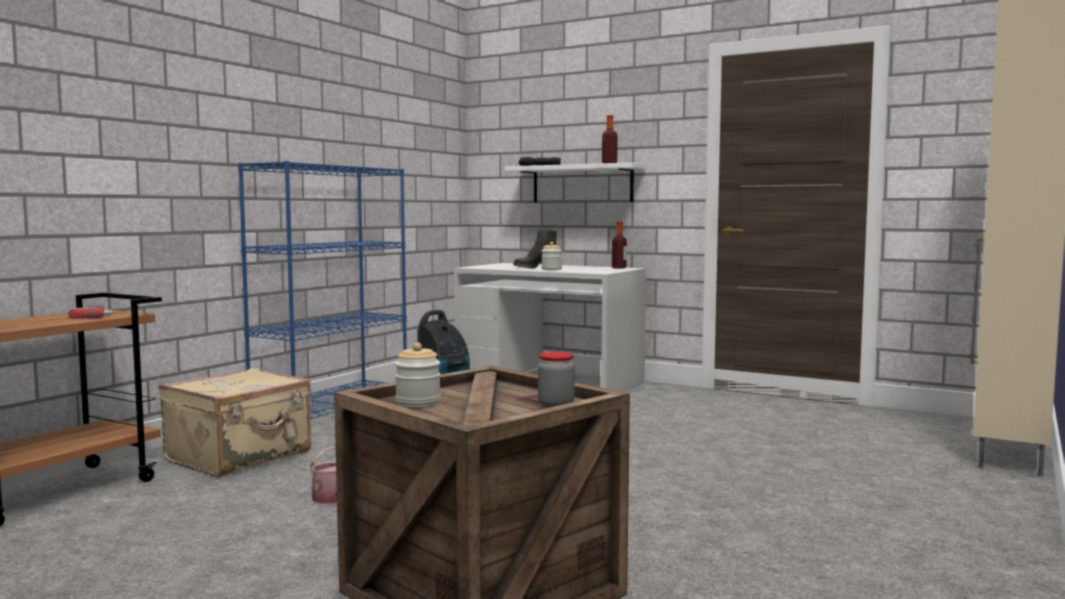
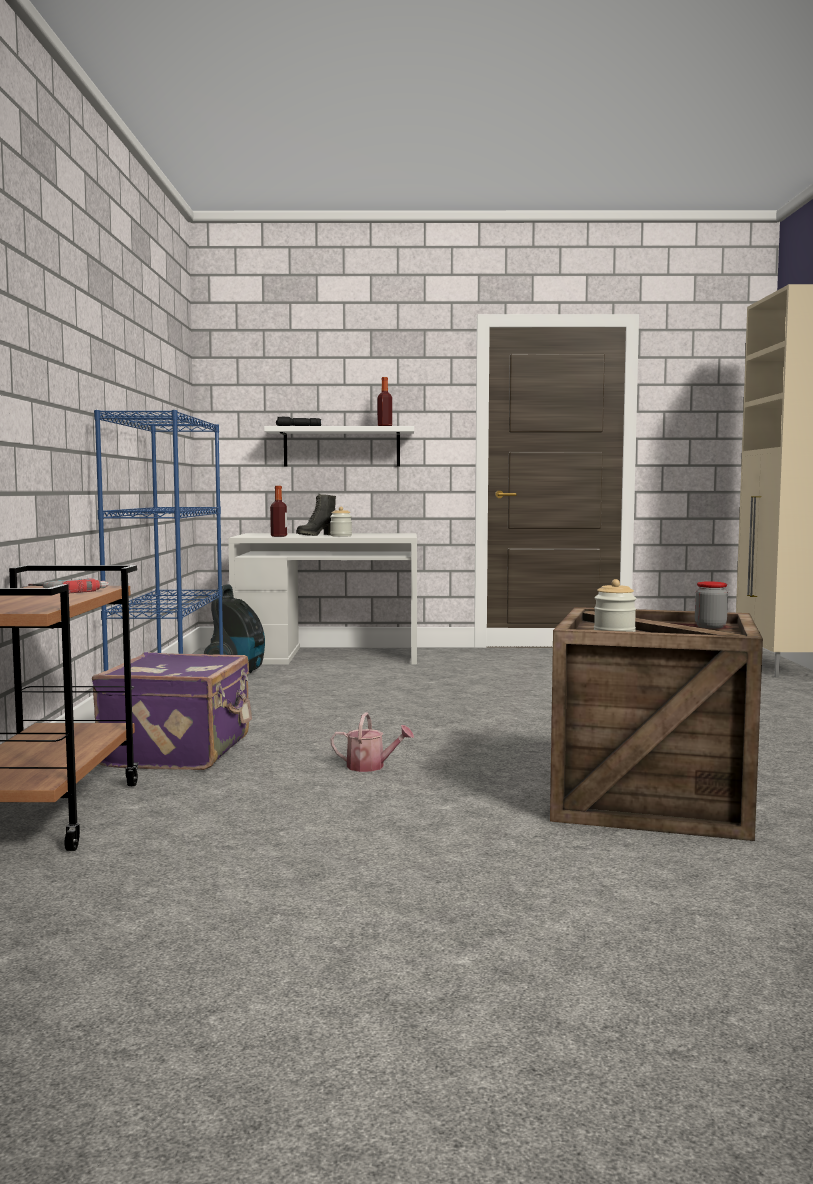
camera: 30 degrees left, 0 degrees up
beige suitcase [159,368,311,477] -> purple suitcase [92,652,252,770]
bottle [612,221,627,268] -> bottle moved to [270,486,287,537]

